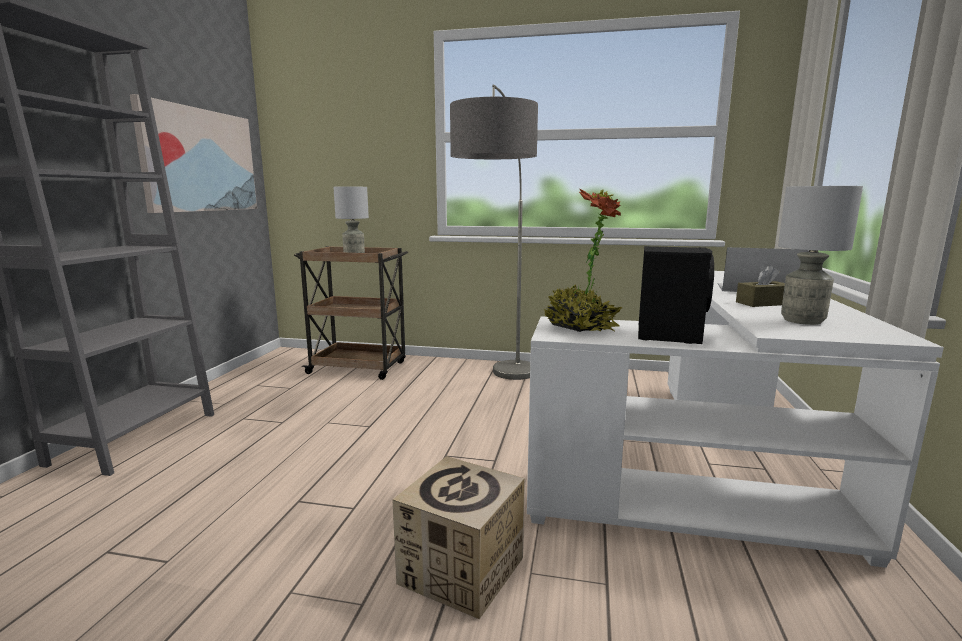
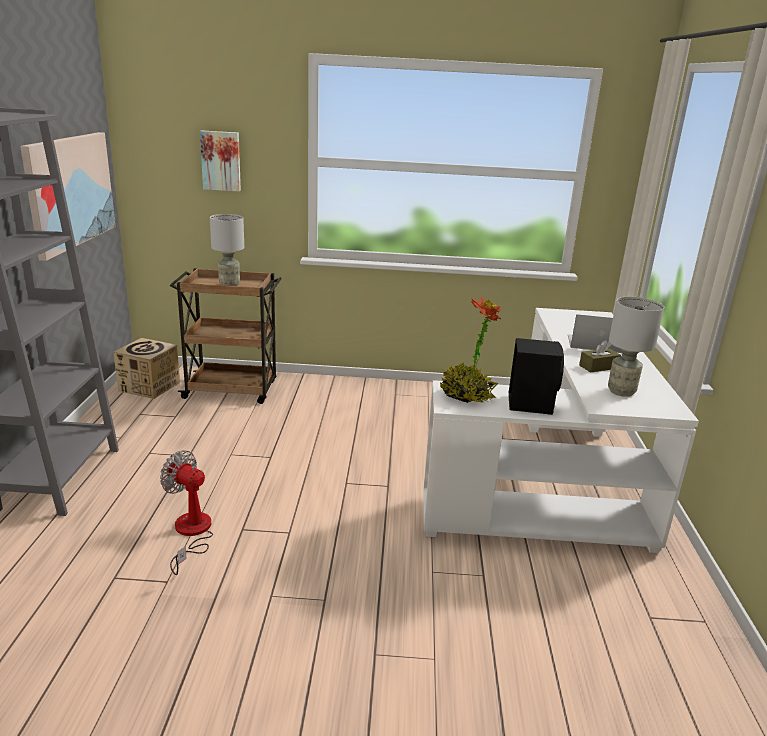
camera: 10 degrees left, 10 degrees up
cardboard box [392,456,525,619] -> cardboard box moved to [113,338,180,399]
floor lamp [450,84,538,380] -> none
none -> fan [160,450,213,575]
none -> picture [200,130,241,192]

